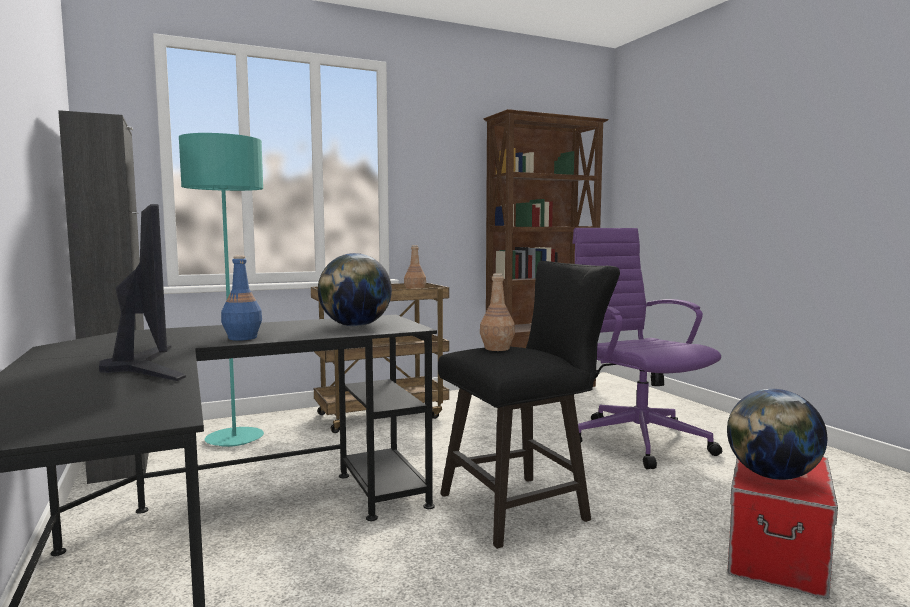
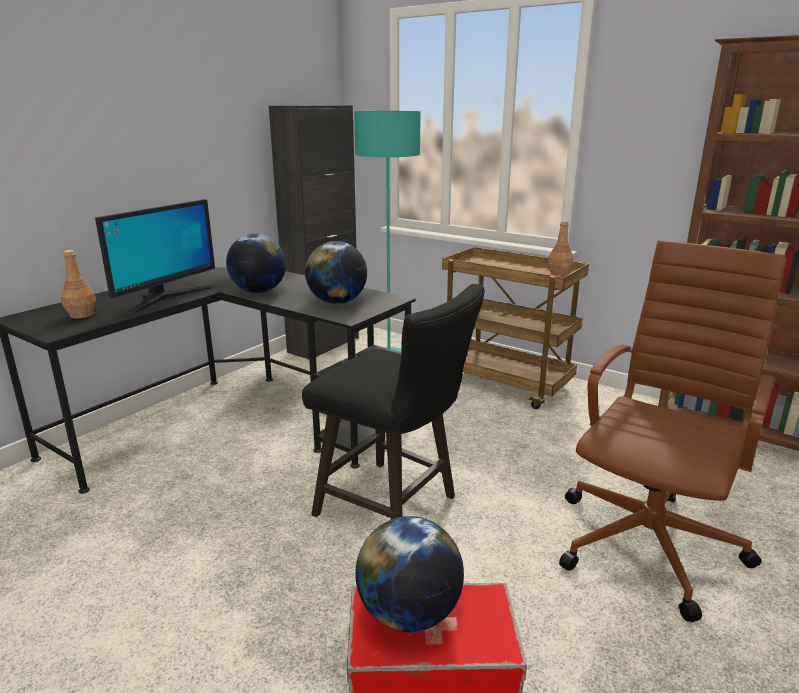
camera: 60 degrees right, 15 degrees up
blue bottle [221,256,262,341] -> globe [226,233,286,293]
brown bottle [480,273,515,351] -> brown bottle moved to [61,250,96,318]
purple office chair [572,228,722,469] -> brown office chair [559,240,787,623]

